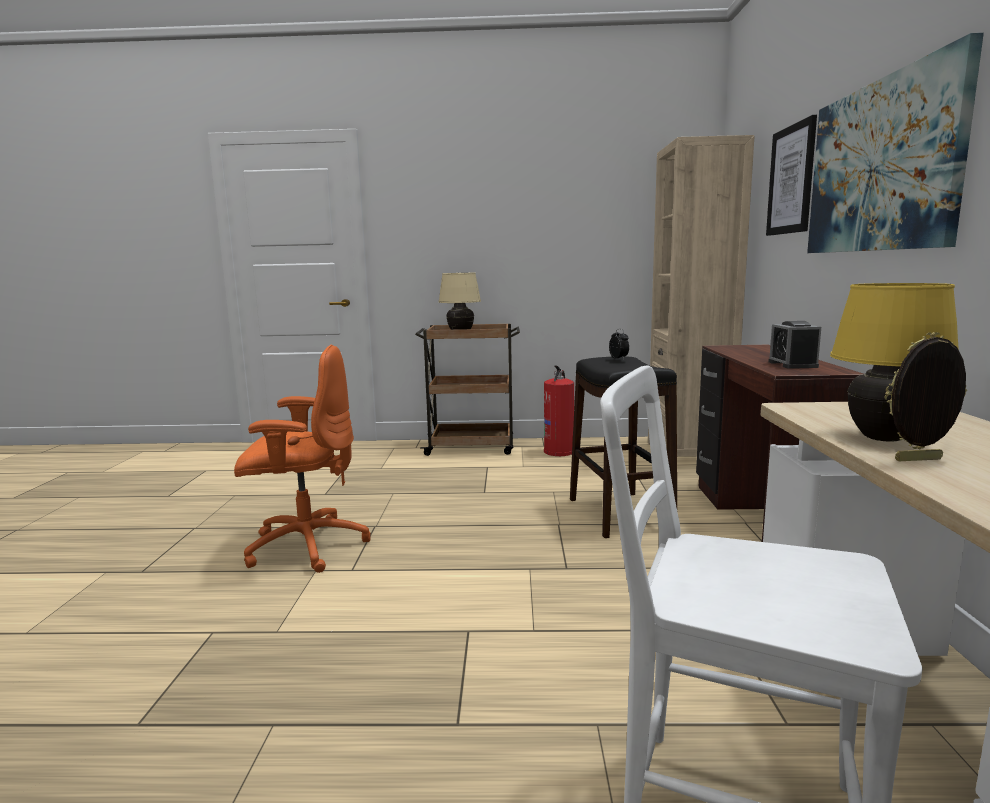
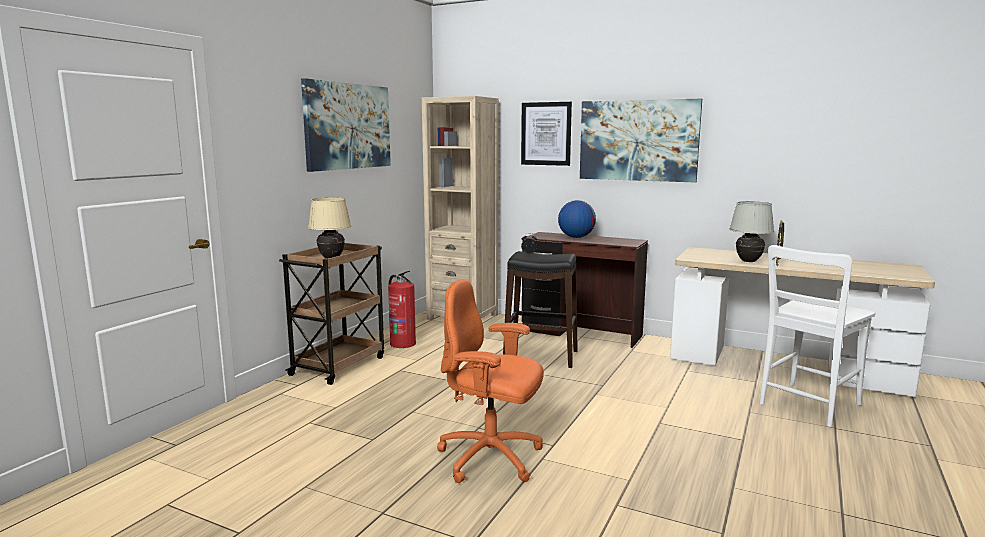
camera: 65 degrees left, 0 degrees up
orange office chair [234,345,371,573] -> orange office chair turned 90 degrees counterclockwise [437,279,544,483]
alarm clock [769,321,821,369] -> none
yellow table lamp [830,283,959,442] -> white table lamp [729,201,774,262]
none -> picture [301,78,391,172]
none -> globe [558,200,596,238]

